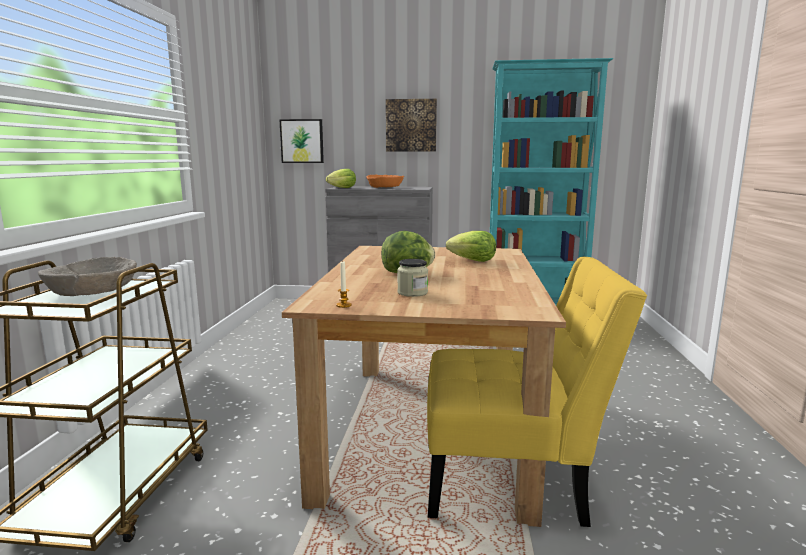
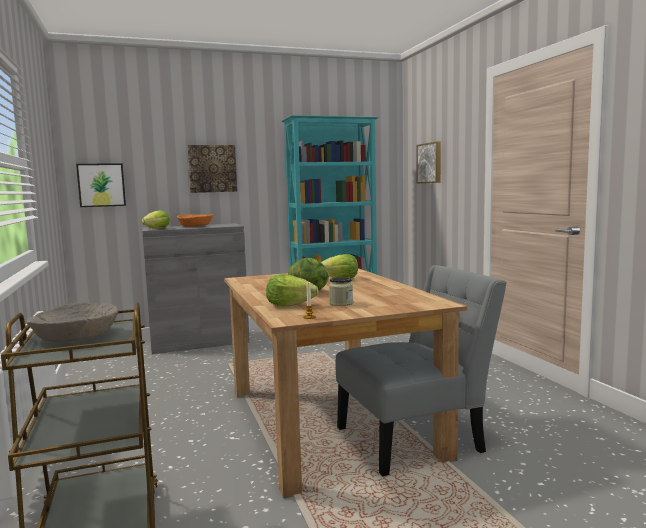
camera: 25 degrees left, 5 degrees down
yellow chair [427,257,647,527] -> grey chair [336,265,507,476]
none -> lettuce [266,274,318,306]
none -> picture [417,141,441,183]

